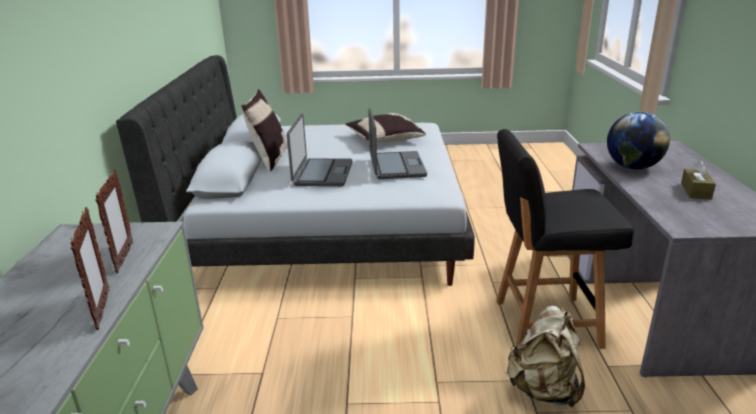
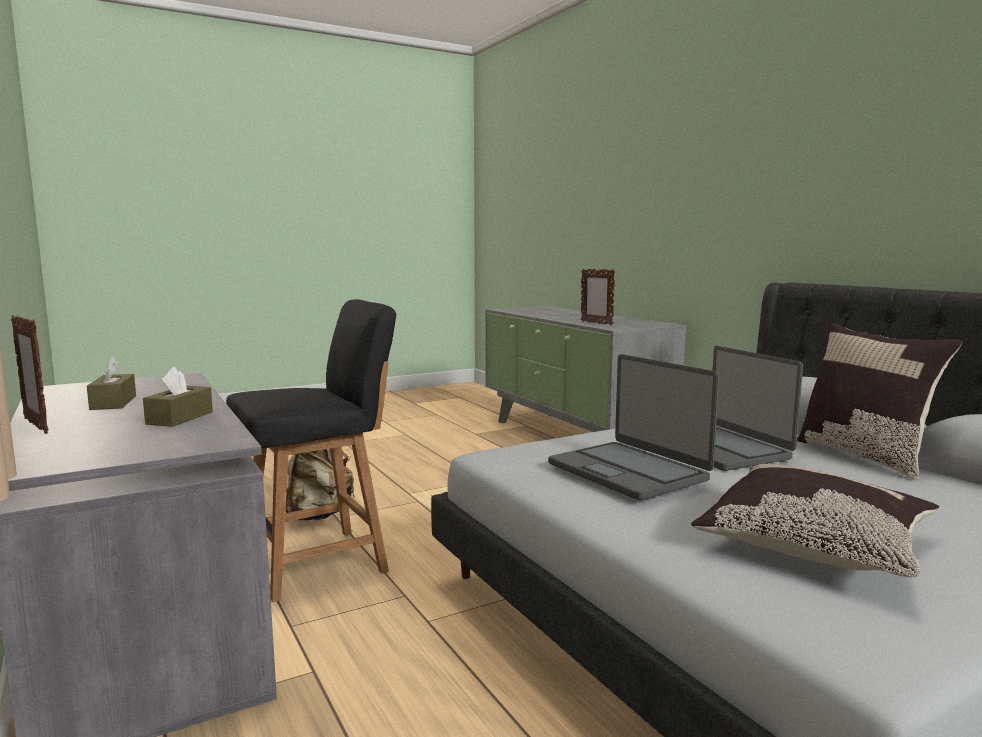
camera: 150 degrees right, 15 degrees down
picture frame [71,207,109,330] -> picture frame moved to [11,315,48,434]
globe [607,112,670,169] -> brown tissue box [143,367,213,427]

